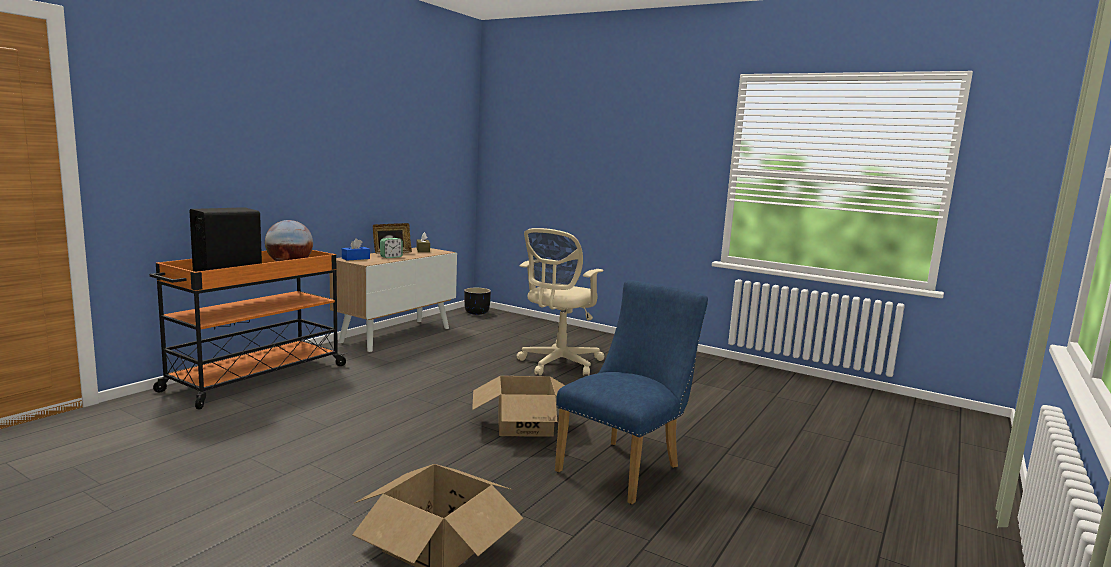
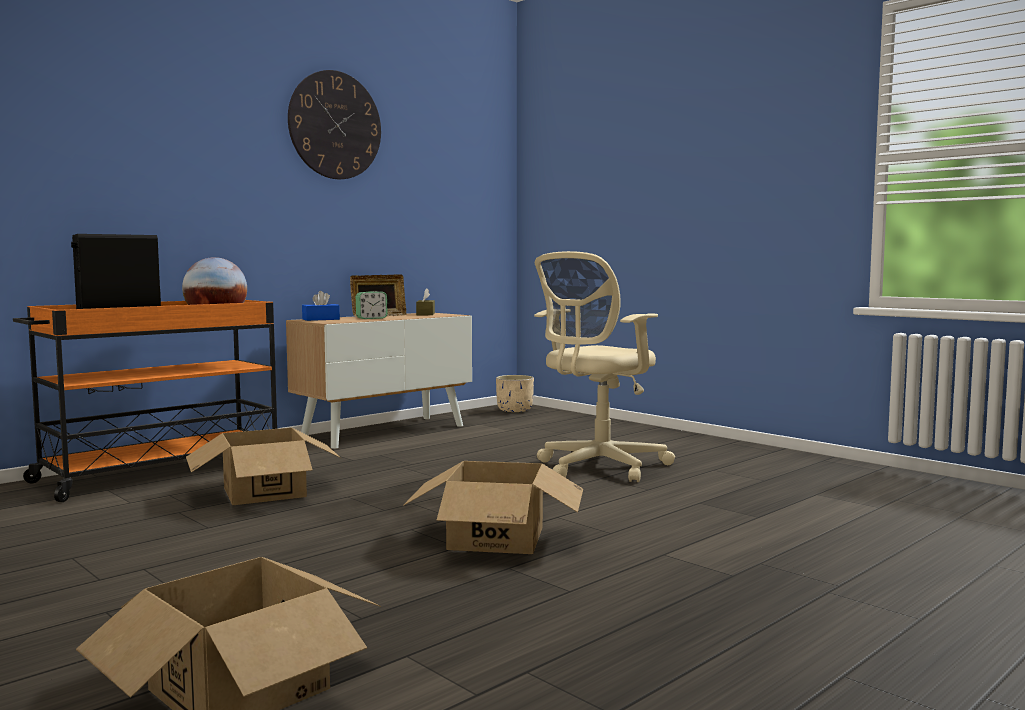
camera: 15 degrees right, 5 degrees down
black planter [464,288,491,315] -> beige planter [496,375,534,412]
blue chair [555,280,708,505] -> none
none -> cardboard box [186,428,341,505]
none -> wall clock [288,70,381,179]

